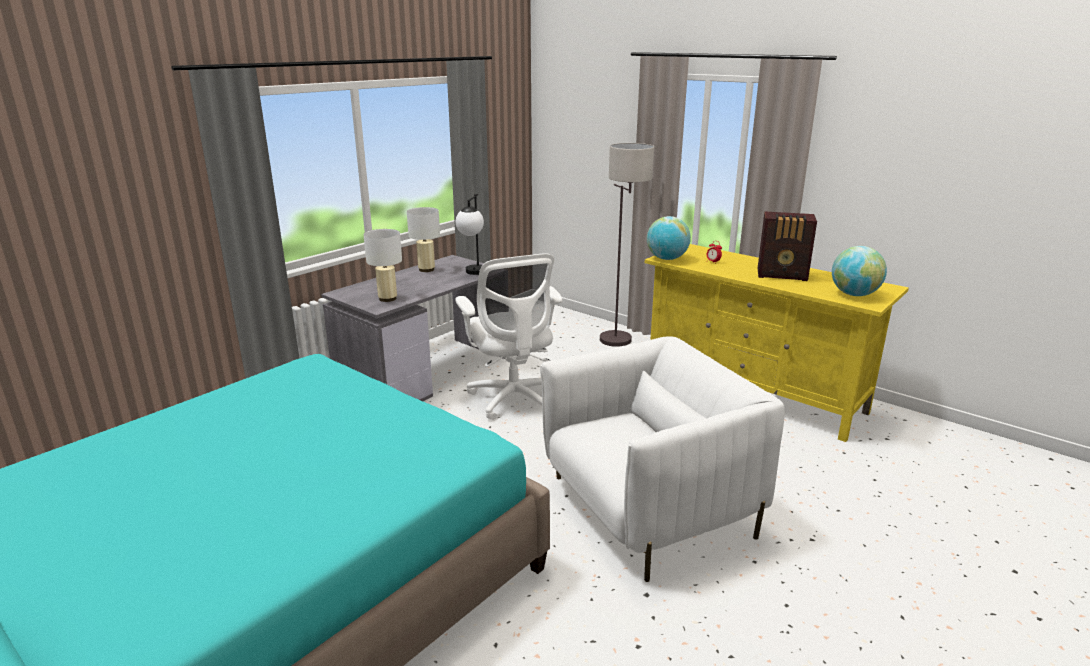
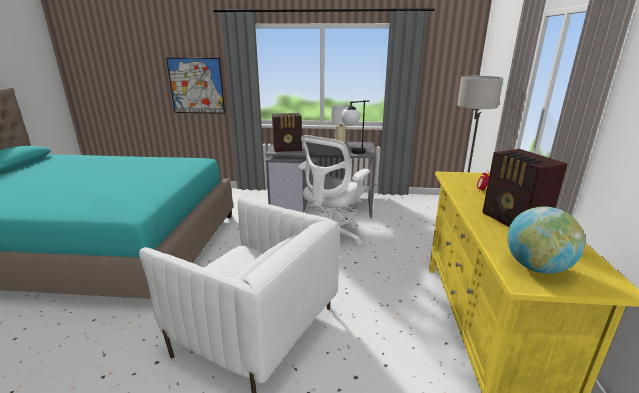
camera: 55 degrees right, 0 degrees up
white table lamp [364,229,402,302] -> radio [272,113,302,152]
globe [647,216,691,260] -> none
none -> picture [166,58,225,114]

